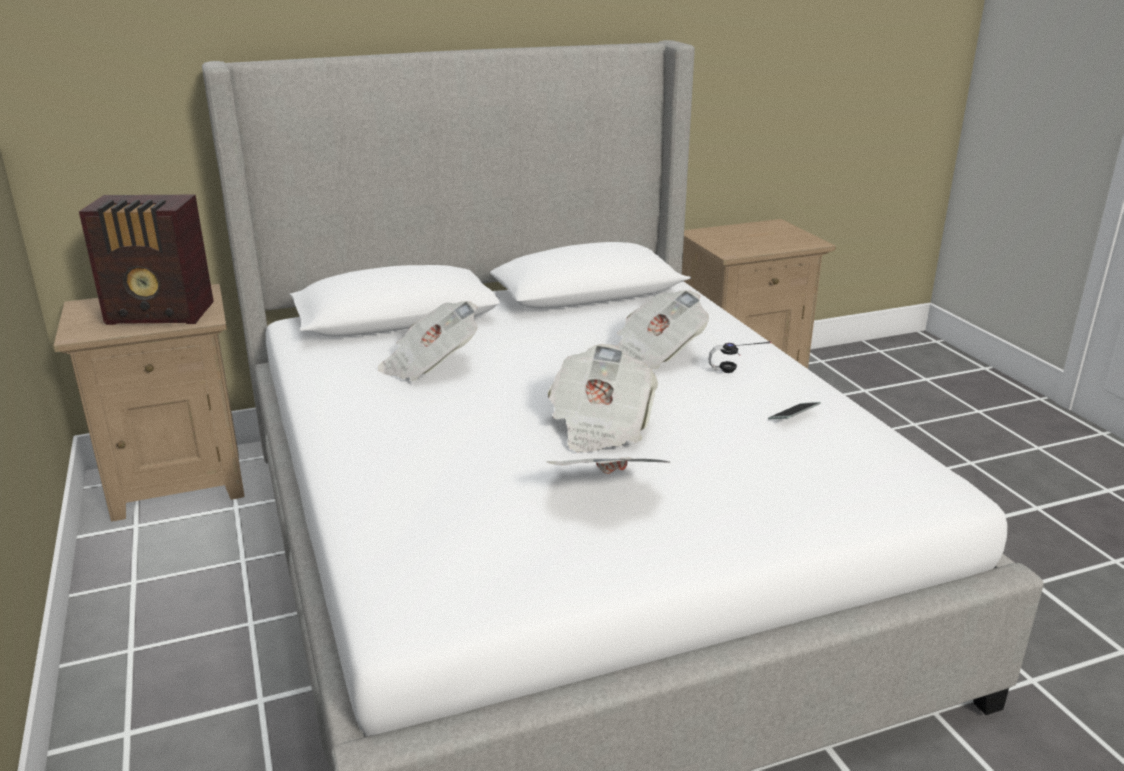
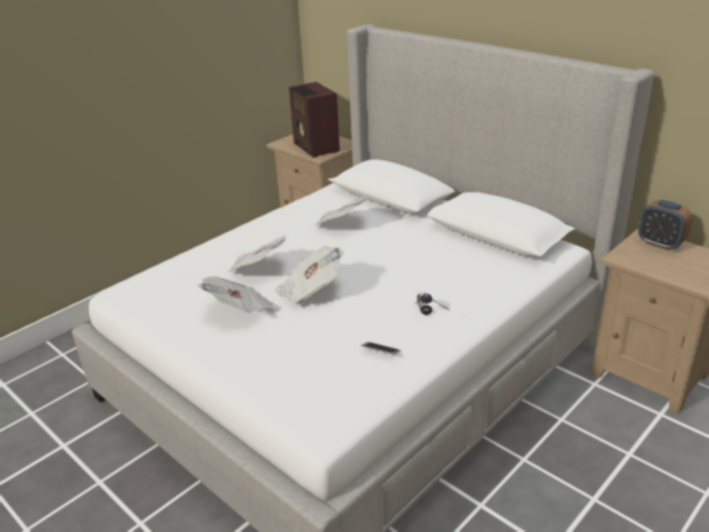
camera: 65 degrees right, 5 degrees up
newspaper [617,290,709,369] -> newspaper moved to [228,235,287,272]
none -> alarm clock [638,200,692,251]

